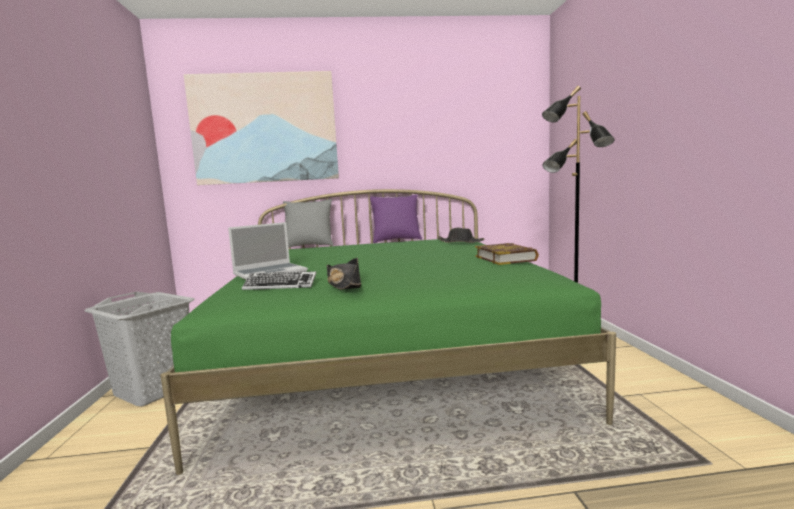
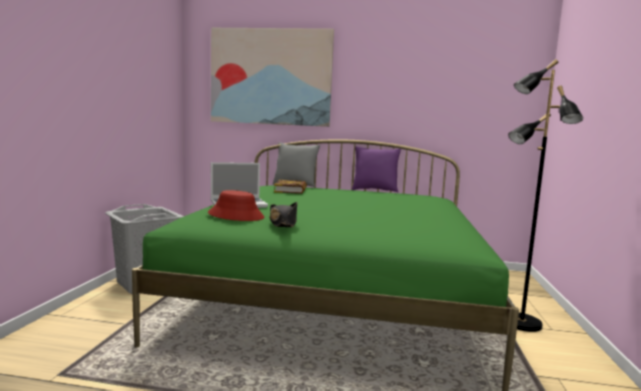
camera: 15 degrees right, 0 degrees up
keyboard [242,271,316,290] -> red hat [208,190,264,221]
black hat [437,227,484,243] -> none
book [475,243,539,265] -> book moved to [274,180,307,194]

